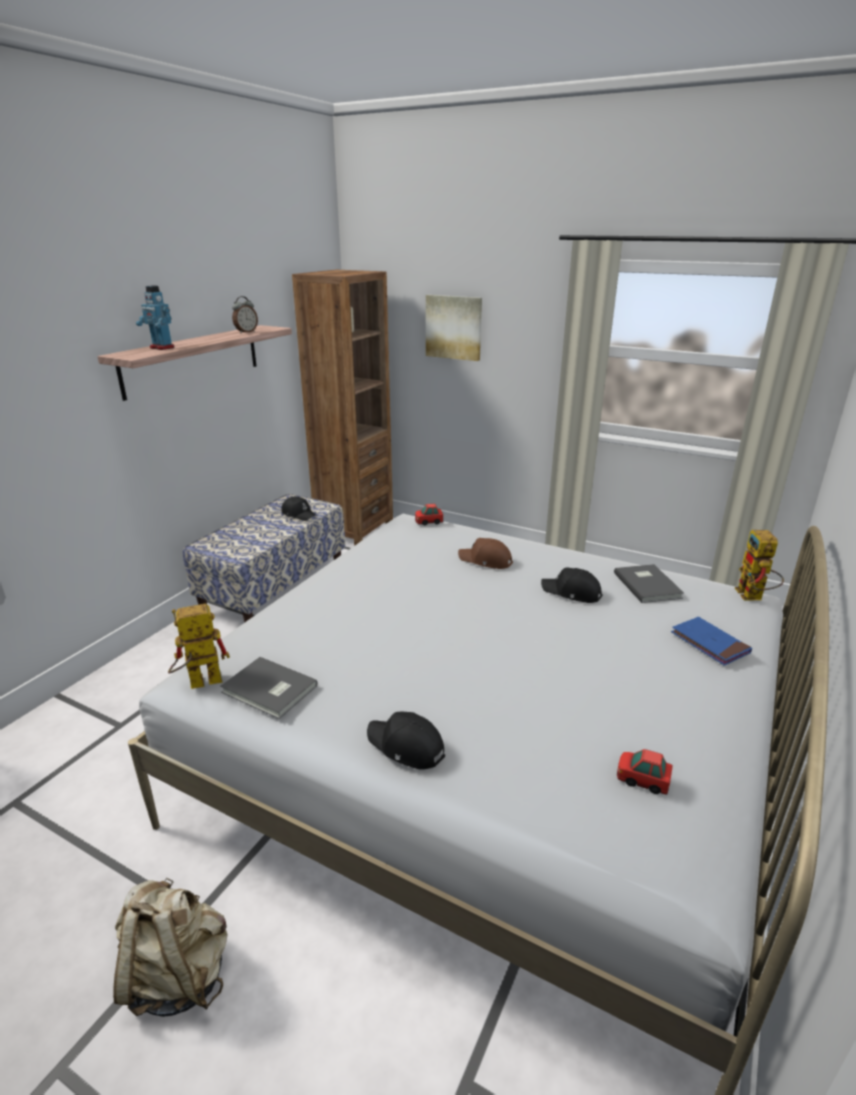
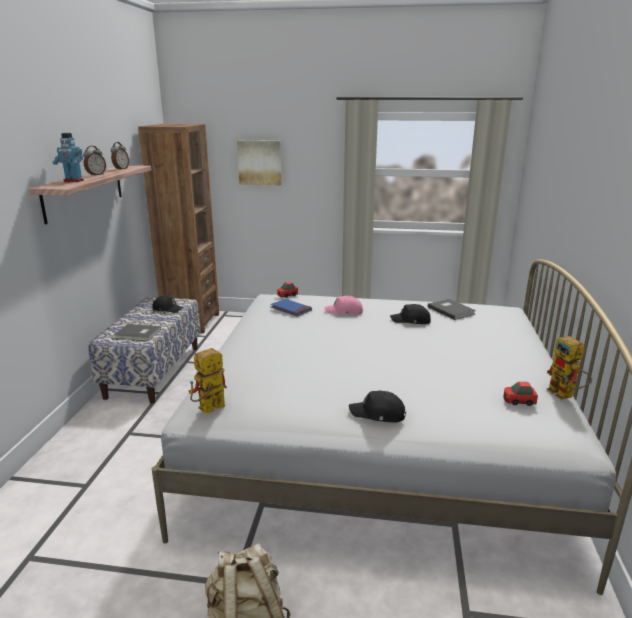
camera: 20 degrees left, 5 degrees down
grey book [220,657,317,719] -> grey book moved to [114,324,161,341]
brown cap [458,538,513,569] -> pink cap [324,296,363,315]
blue book [671,617,752,666] -> blue book moved to [271,299,312,316]
toy robot [735,530,784,601] -> toy robot moved to [546,336,592,400]
none -> alarm clock [83,146,106,176]

